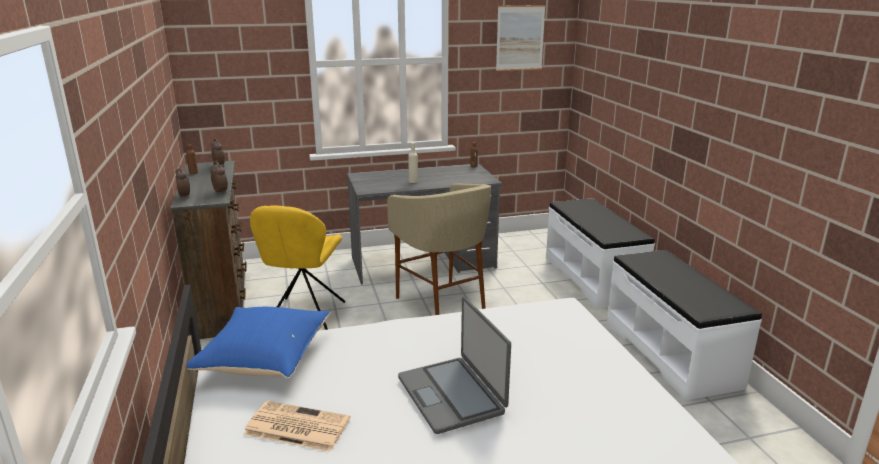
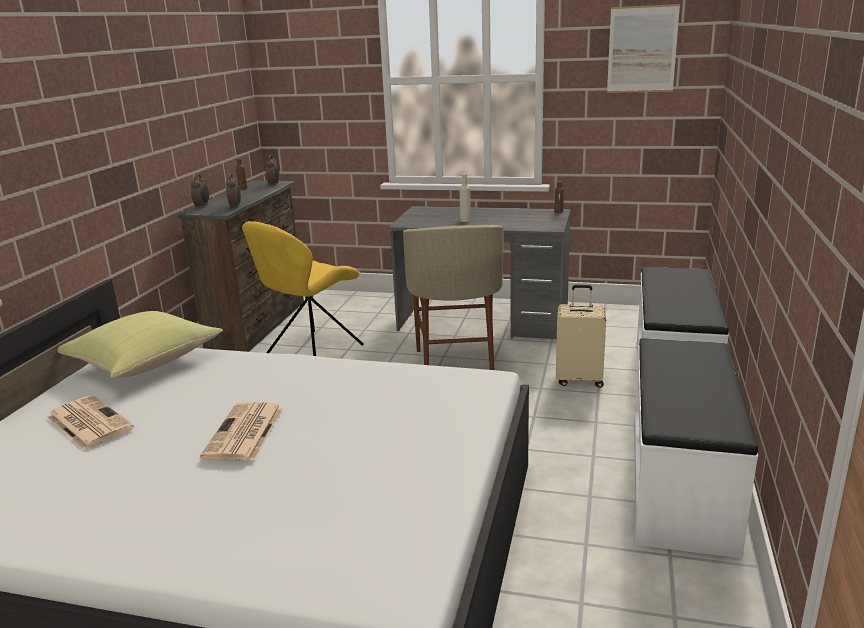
camera: 30 degrees right, 0 degrees up
blue pillow [187,307,330,379] -> yellow pillow [57,311,223,378]
laptop [398,297,511,434] -> newspaper [200,402,283,461]
none -> beige suitcase [556,285,606,388]

